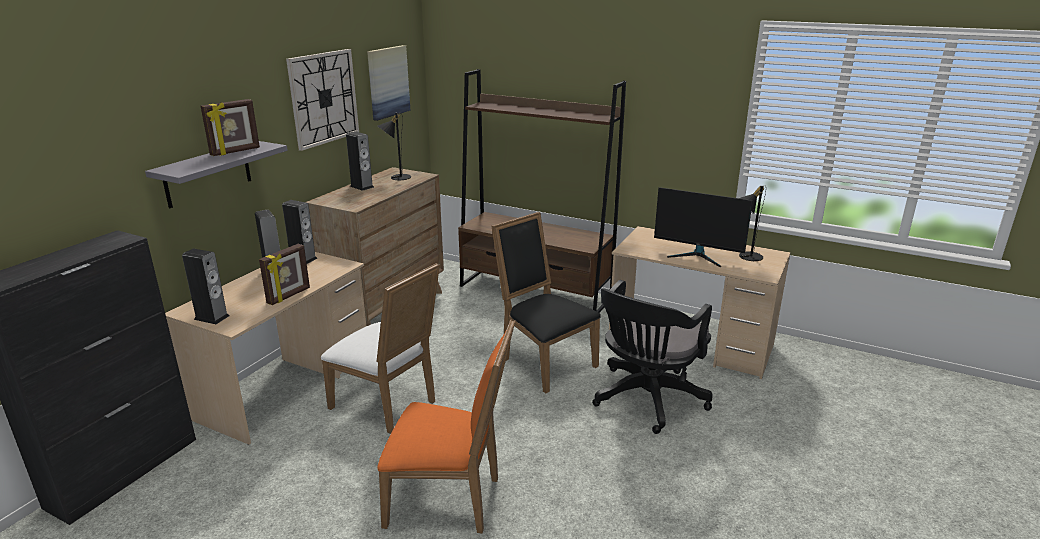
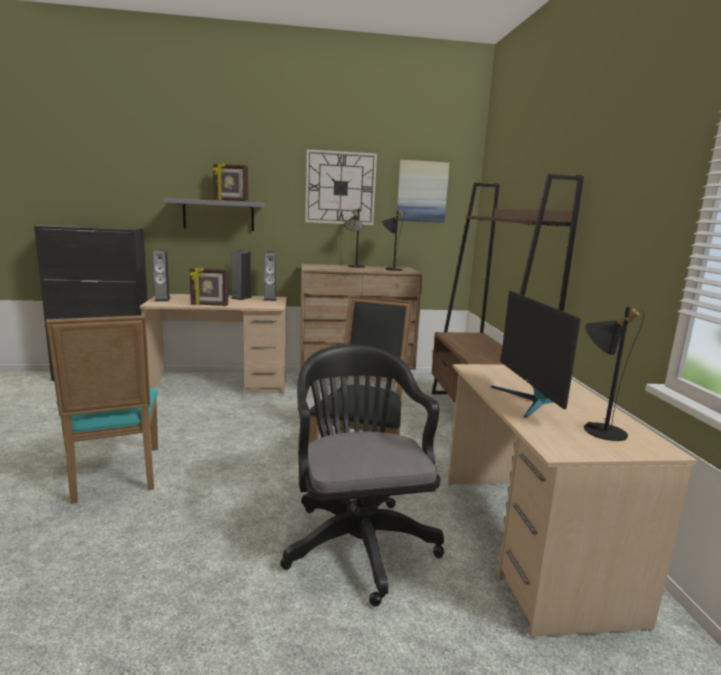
camera: 55 degrees right, 10 degrees down
white chair [321,263,440,434] -> none
speaker [346,131,374,191] -> black table lamp [345,208,365,268]
orange chair [377,320,515,533] -> turquoise chair [45,315,158,504]
black office chair [592,280,713,434] -> black office chair turned 75 degrees clockwise [280,344,444,607]

